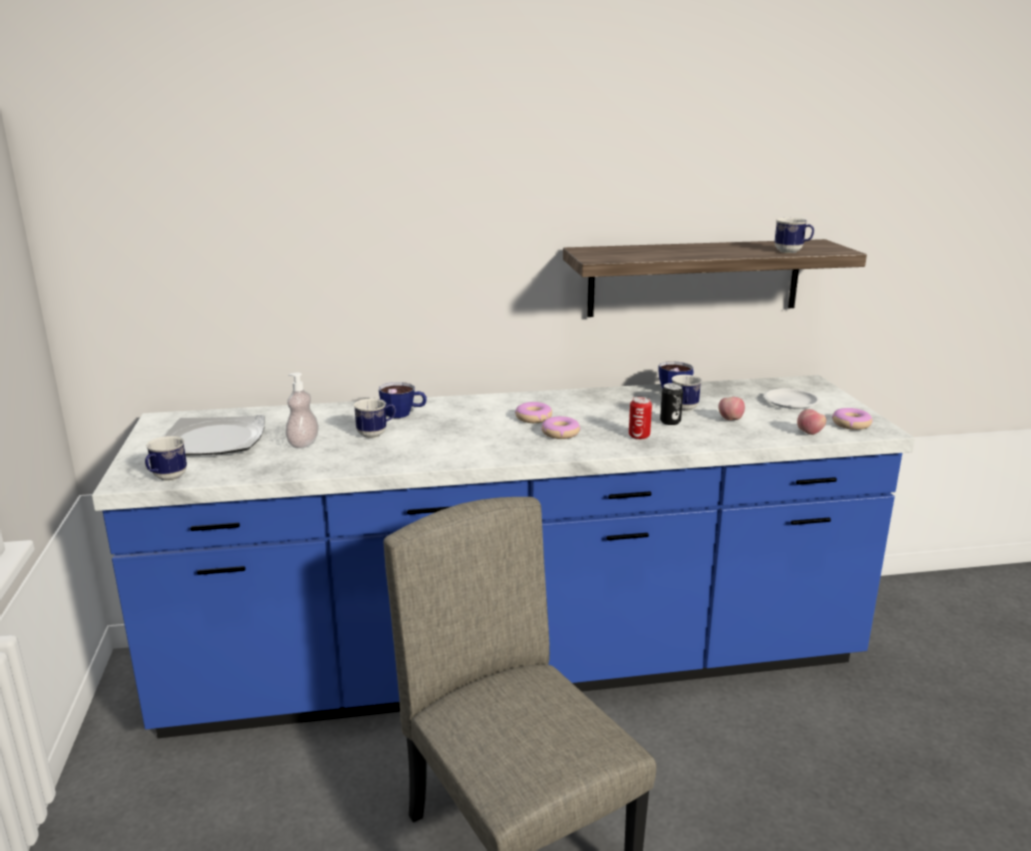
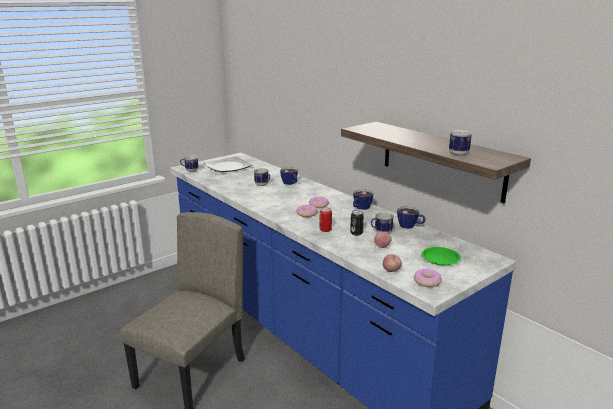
camera: 60 degrees right, 0 degrees up
soap dispenser [285,372,319,448] -> none
white plate [764,388,820,409] -> green plate [421,247,461,265]
none -> cup [353,189,373,210]

